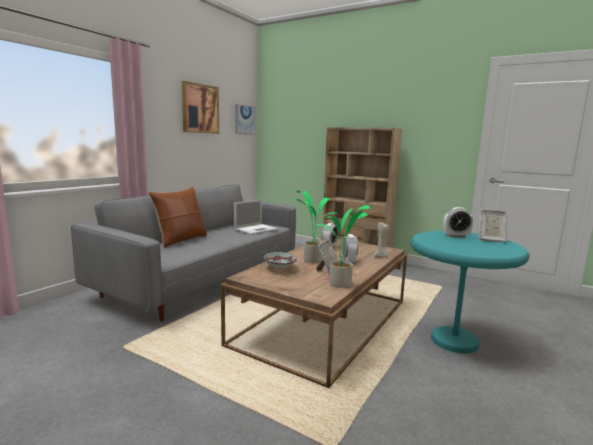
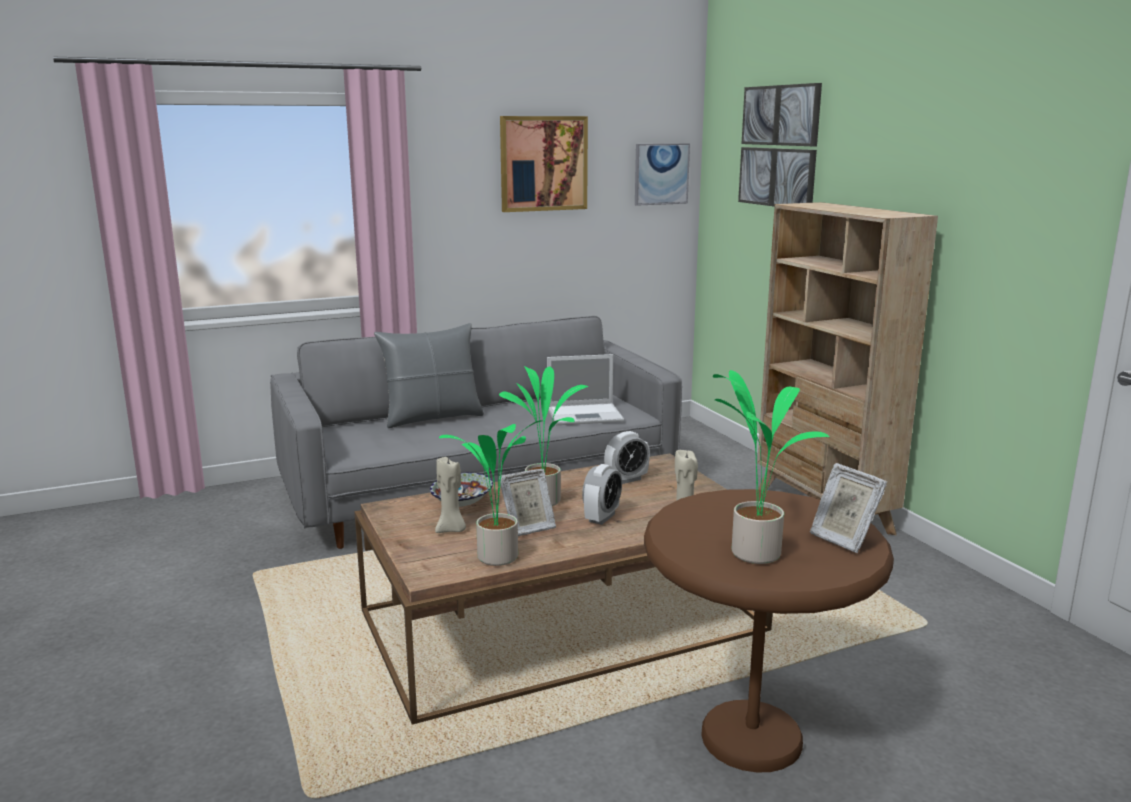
camera: 35 degrees right, 5 degrees up
brown pillow [148,187,207,247] -> grey pillow [374,323,484,428]
turquoise side table [410,231,530,353] -> brown side table [644,489,894,773]
alarm clock [443,207,473,238] -> none
none -> beige candle [435,457,466,533]
none -> potted plant [713,370,830,564]
none -> picture [738,83,822,207]

